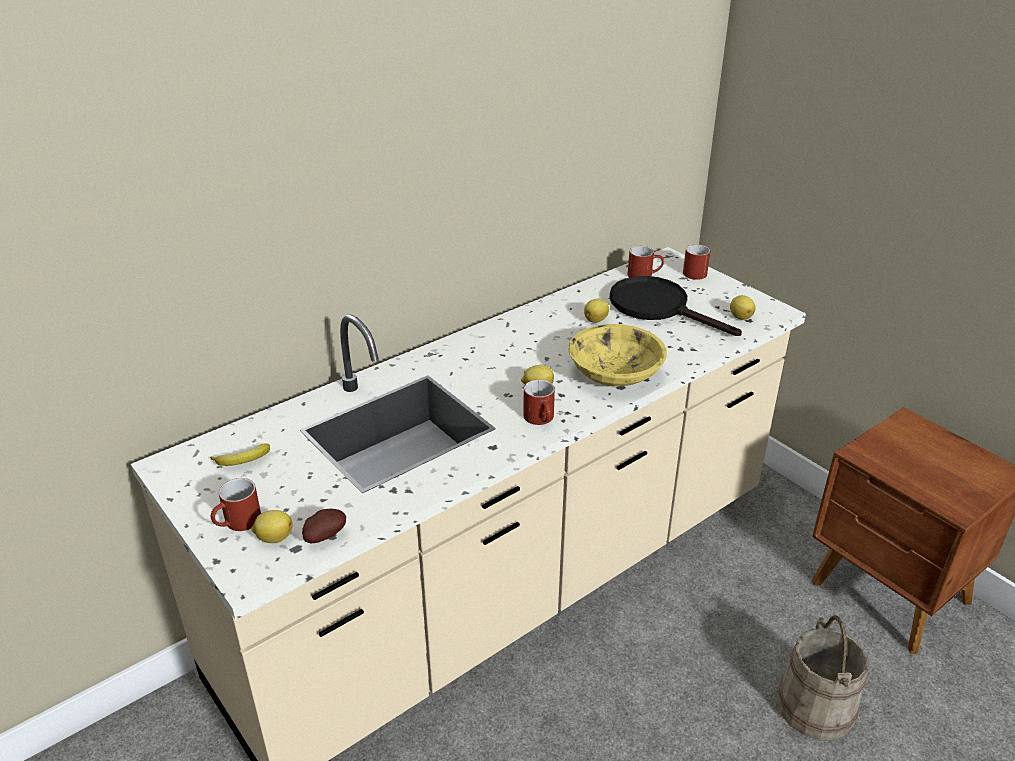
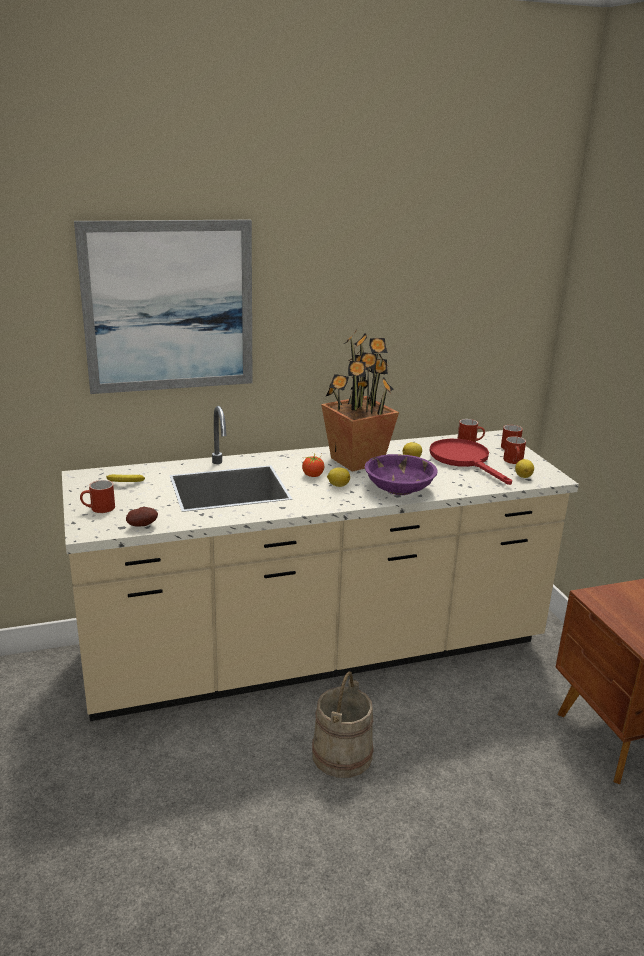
camera: 20 degrees right, 10 degrees down
lemon [251,510,292,543] -> none
red mug [523,379,555,425] -> red mug moved to [503,436,526,464]
yellow bowl [568,324,667,386] -> purple bowl [365,454,437,495]
black frying pan [610,276,742,336] -> red frying pan [429,439,512,485]
beige bucket [777,615,869,740] -> beige bucket moved to [312,672,374,778]
none -> picture [74,220,253,394]
none -> tomato [302,452,324,477]
none -> potted plant [321,330,399,472]

